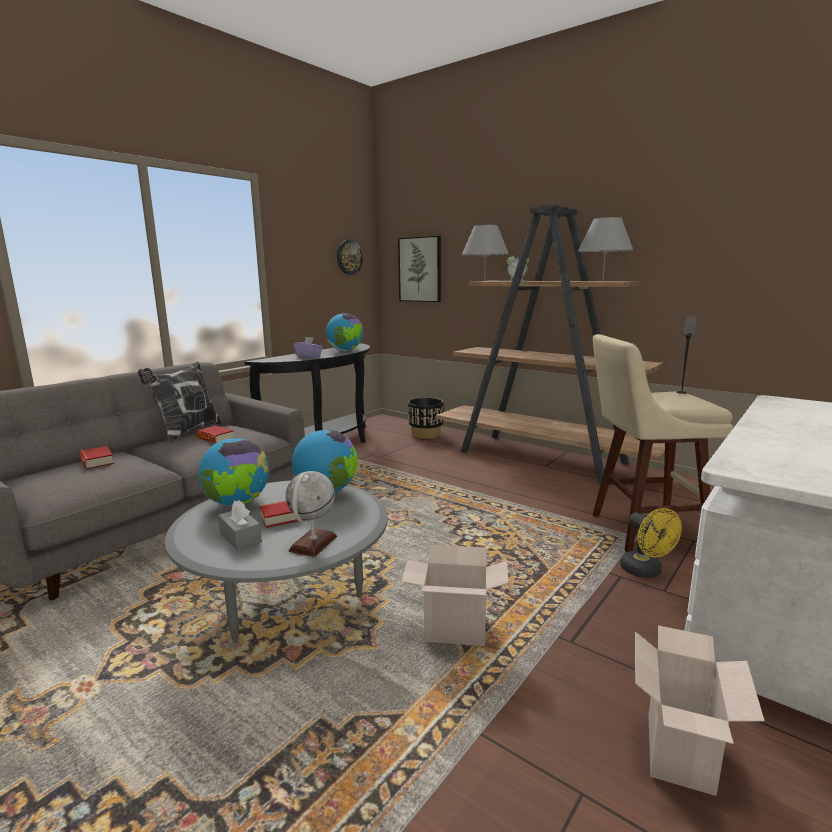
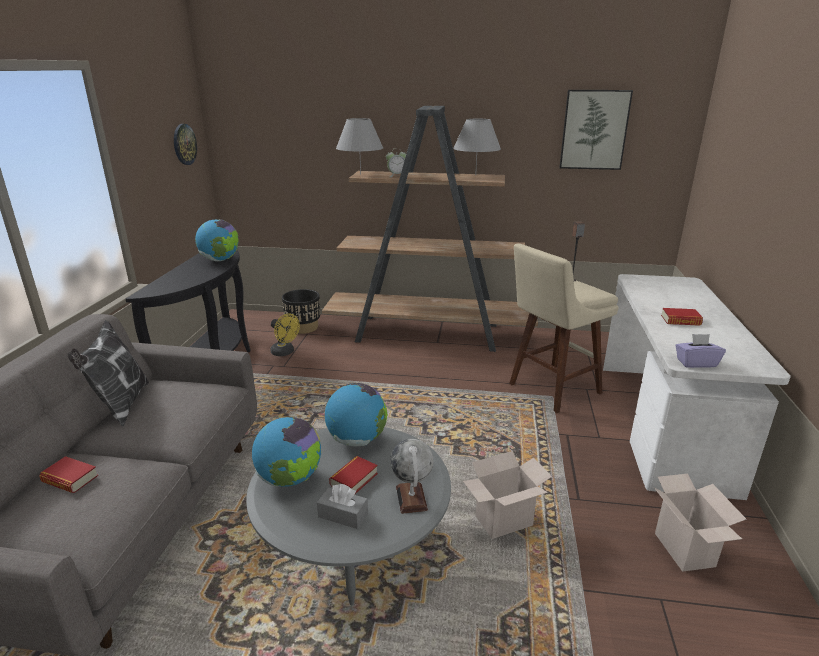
camera: 30 degrees left, 10 degrees up
book [196,426,234,443] -> book moved to [661,308,703,326]
purple tissue box [294,337,322,358] -> purple tissue box moved to [676,334,726,368]
picture [398,236,441,302] -> picture moved to [559,90,633,170]
yellow fan [620,508,682,578] -> yellow fan moved to [270,314,300,356]

